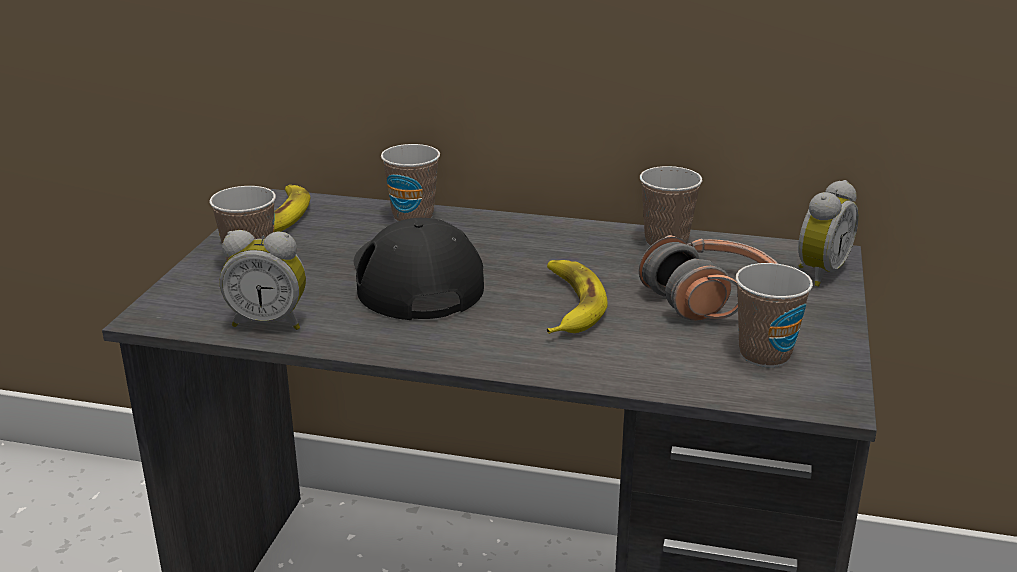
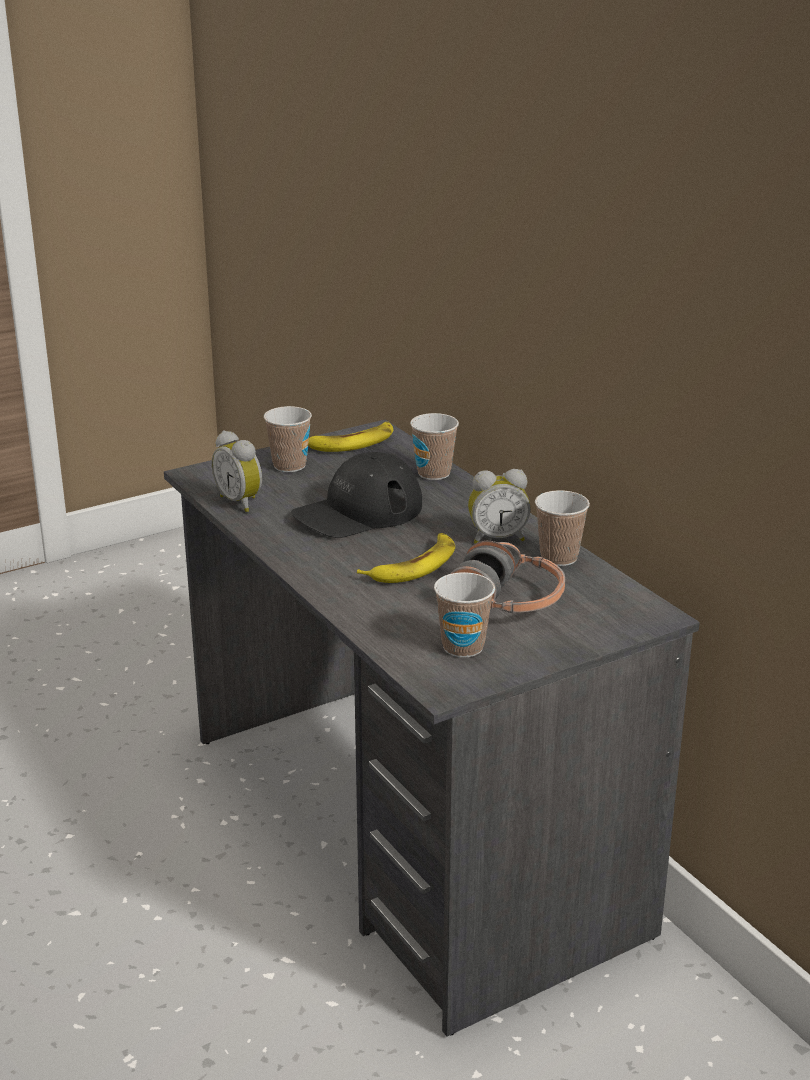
camera: 45 degrees right, 0 degrees up
black cap [354,218,484,320] -> black cap turned 150 degrees counterclockwise [291,452,422,538]
alarm clock [798,180,859,287] -> alarm clock moved to [468,469,530,544]

